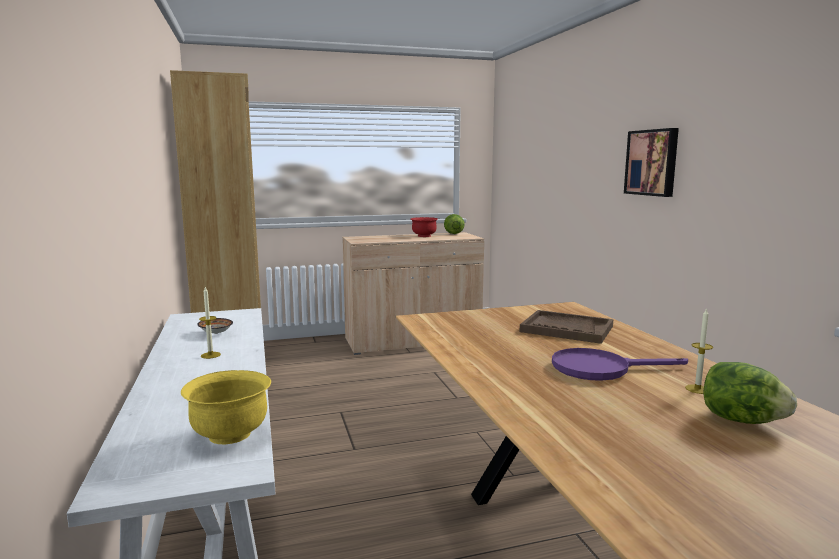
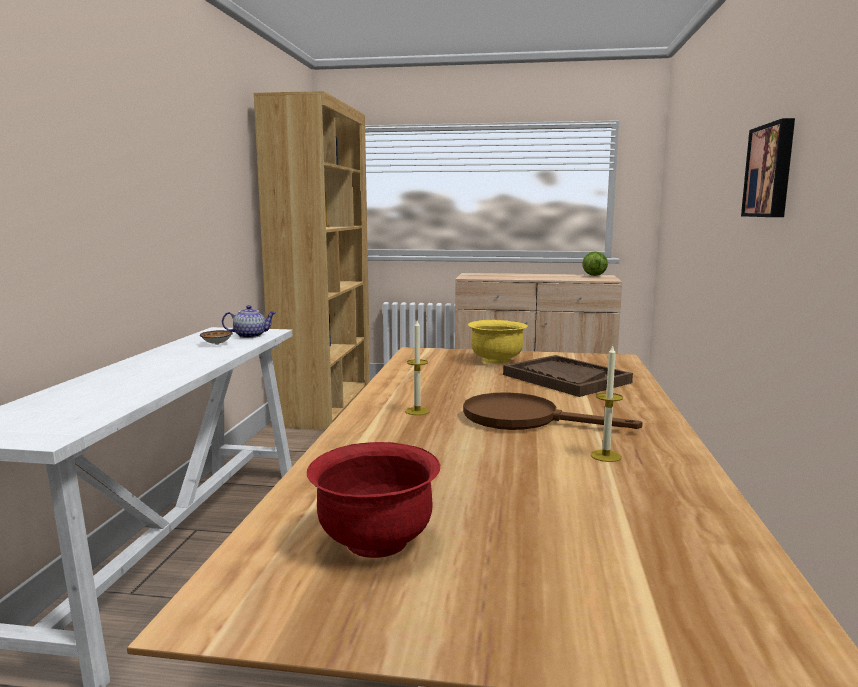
camera: 25 degrees right, 0 degrees up
yellow bowl [181,370,271,444] -> yellow bowl moved to [468,320,528,364]
candle [199,287,221,359] -> candle moved to [405,320,430,415]
red bowl [411,217,438,237] -> red bowl moved to [307,442,440,558]
purple frying pan [552,348,688,381] -> brown frying pan [463,392,643,430]
lettuce [704,362,797,424] -> none
none -> teapot [222,305,276,338]

